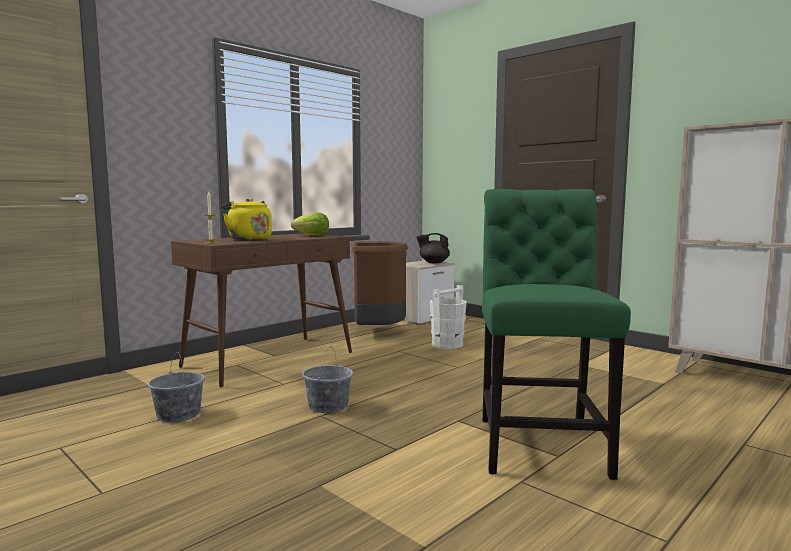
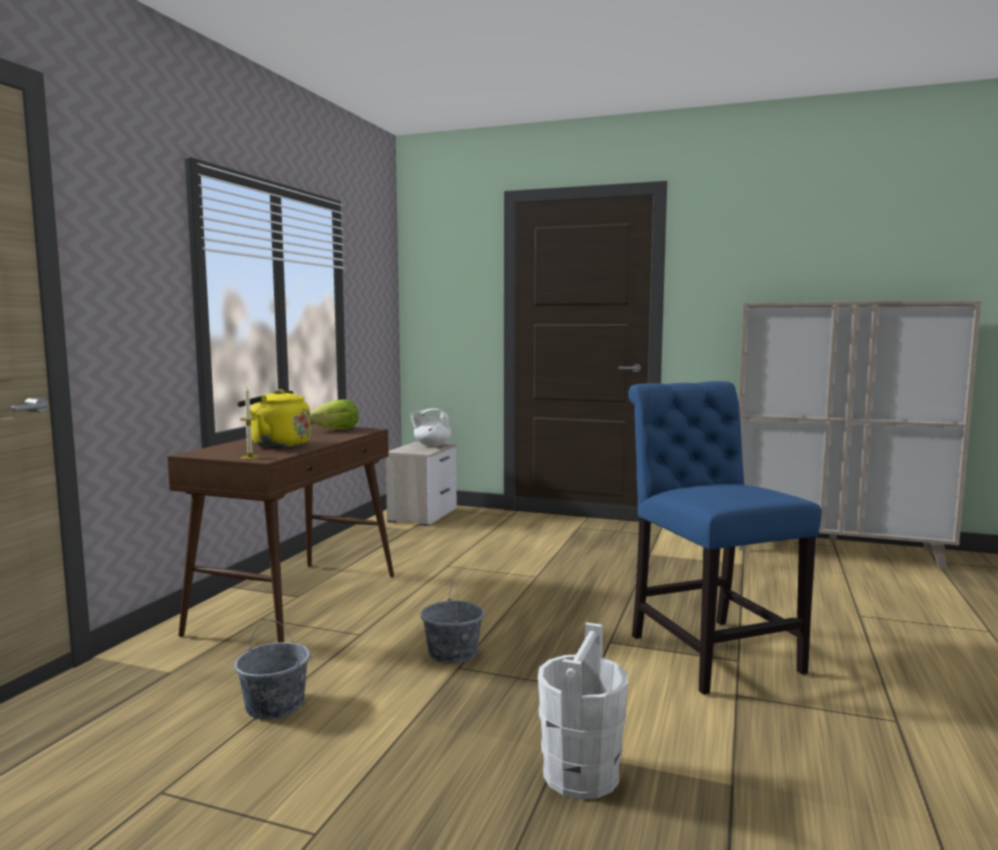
camera: 25 degrees left, 0 degrees up
brown trash can [352,241,408,325] -> none
black teapot [416,233,450,263] -> white teapot [410,408,452,447]
white bucket [430,285,467,349] -> white bucket moved to [538,622,628,799]
green chair [482,189,631,480] -> blue chair [628,381,822,694]

